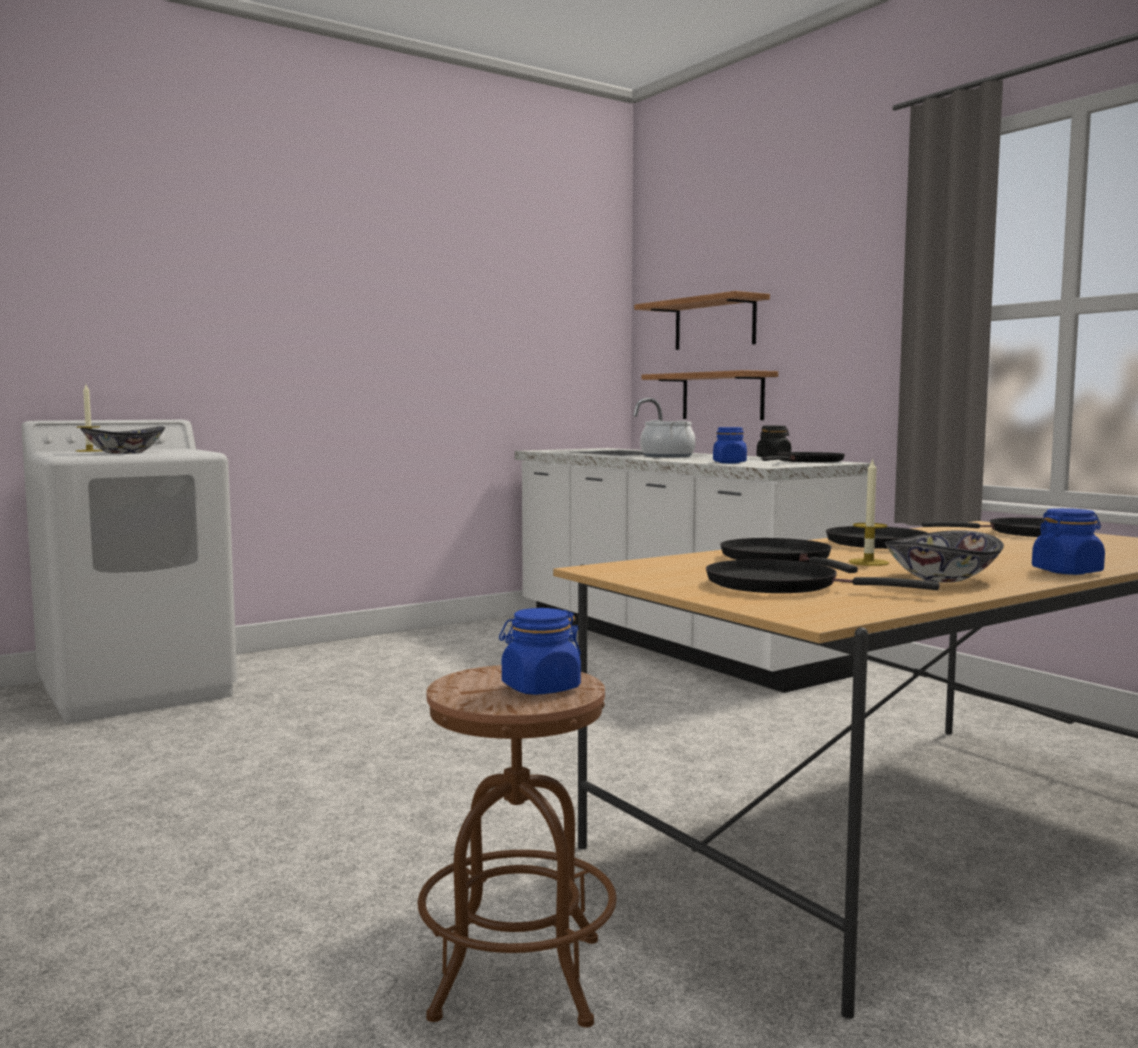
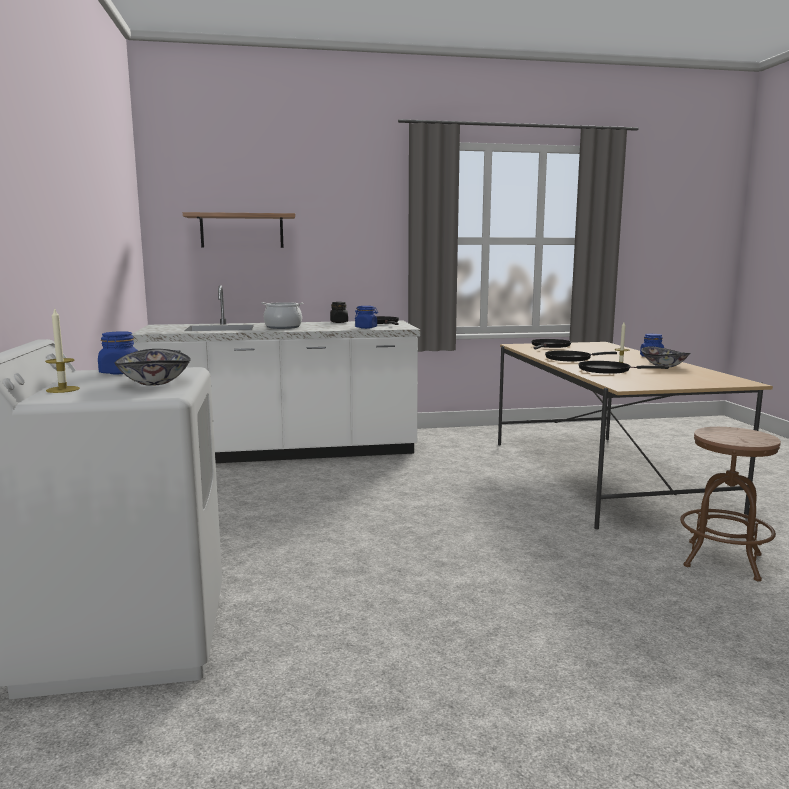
camera: 65 degrees left, 5 degrees up
blue jar [499,608,581,695] -> blue jar moved to [98,331,138,374]
shelf [641,370,778,420] -> none
black frying pan [706,559,940,593] -> none

